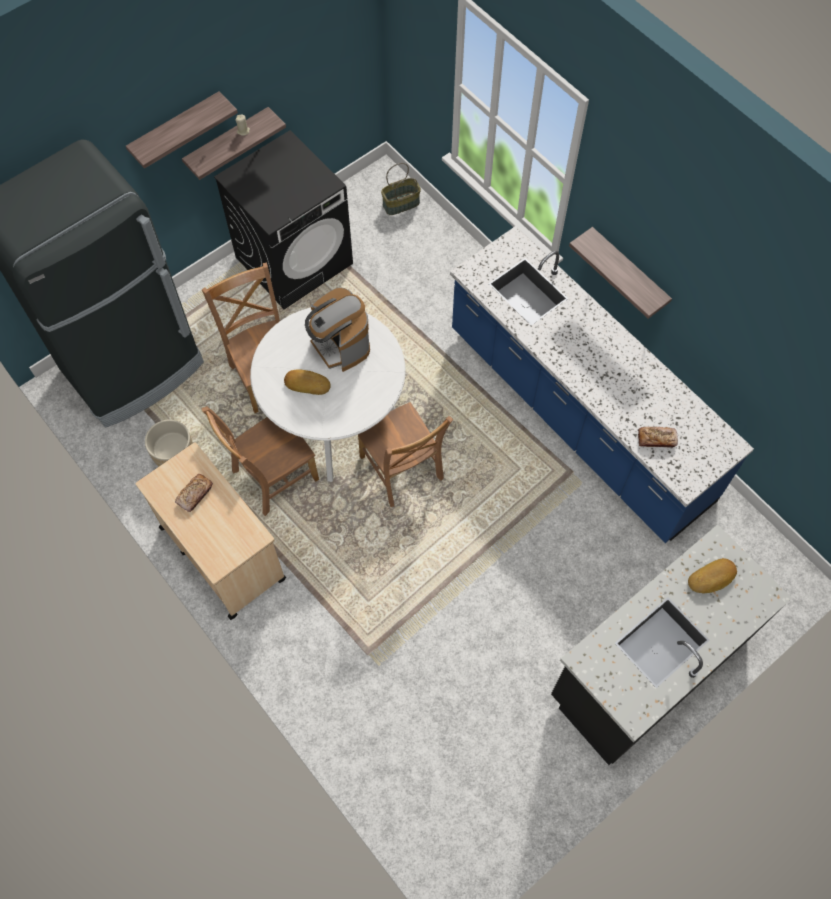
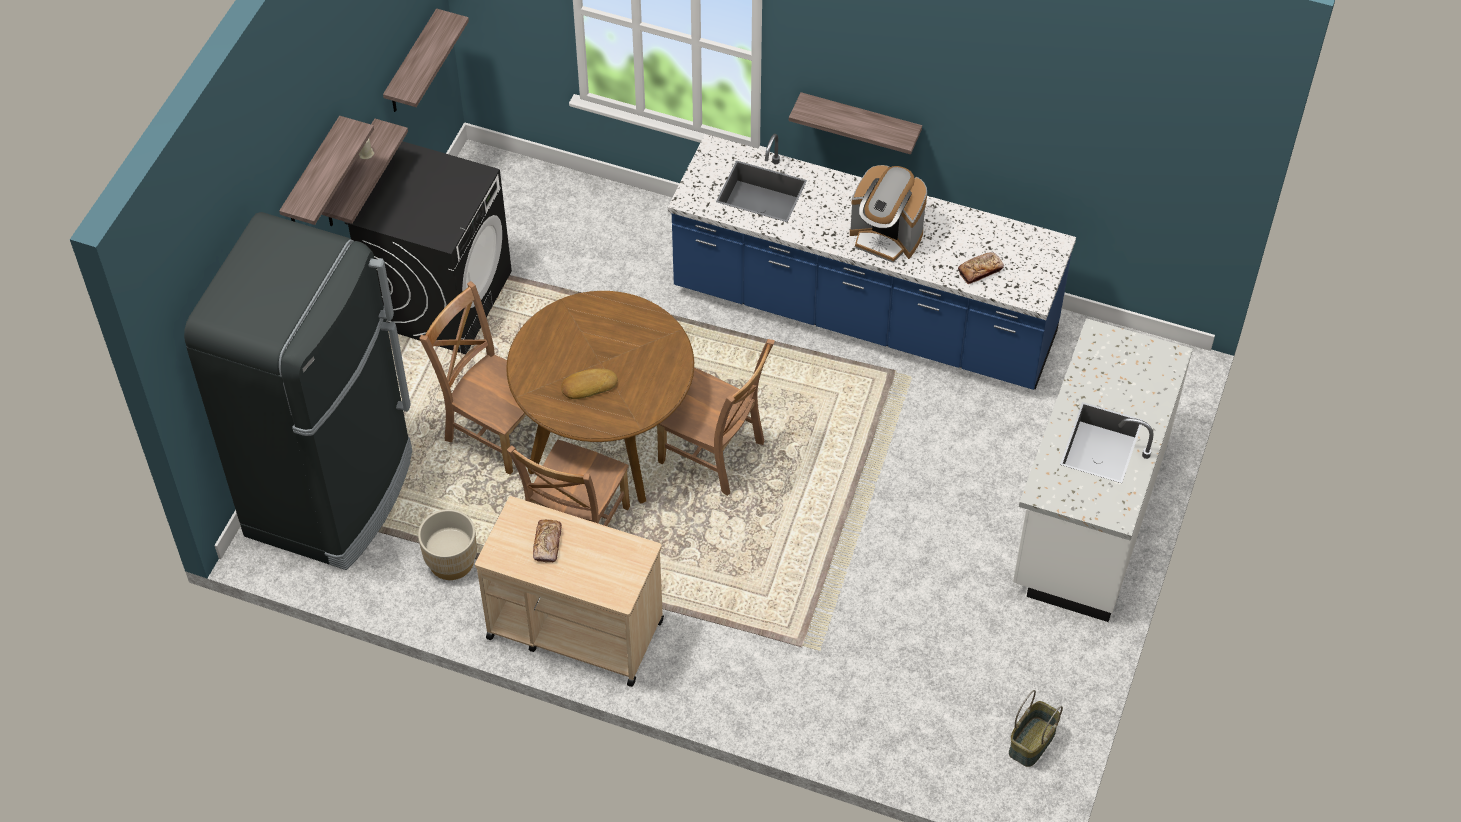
camera: 30 degrees left, 10 degrees down
white dining table [250,308,406,482] -> brown dining table [506,291,694,503]
coffee machine [305,287,370,372] -> coffee machine moved to [850,165,927,263]
basket [381,163,421,215] -> basket moved to [1009,690,1063,767]
black counter [551,524,792,765] -> white counter [1013,318,1193,622]
bread [688,558,737,593] -> none
none -> shelf [383,8,469,112]

